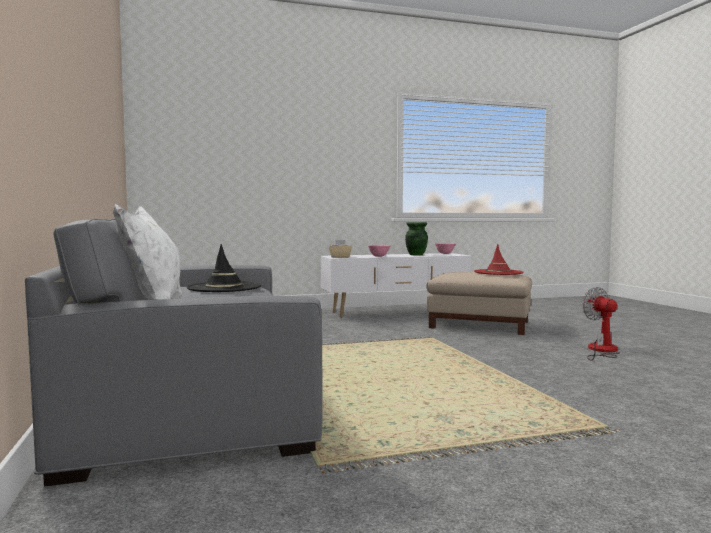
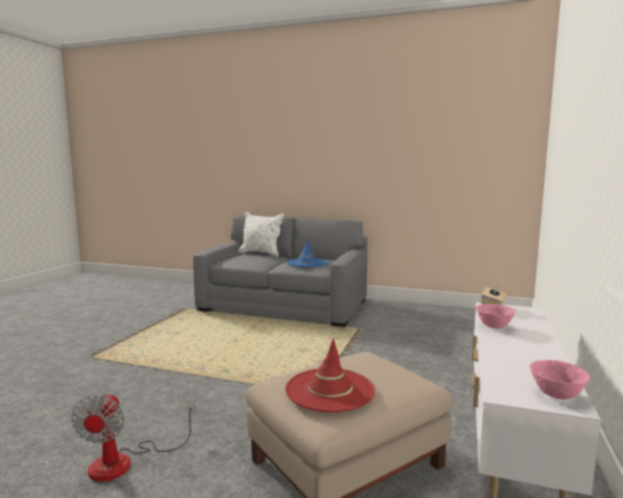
camera: 125 degrees right, 5 degrees up
black hat [187,244,261,292] -> blue hat [287,239,328,267]
green vase [405,222,428,255] -> none
fan [582,287,620,361] -> fan turned 75 degrees clockwise [71,393,196,482]

